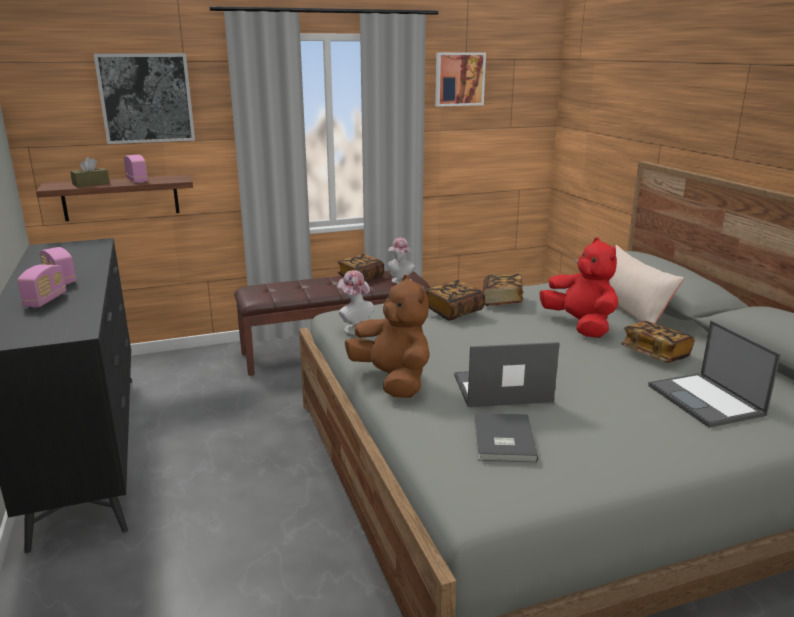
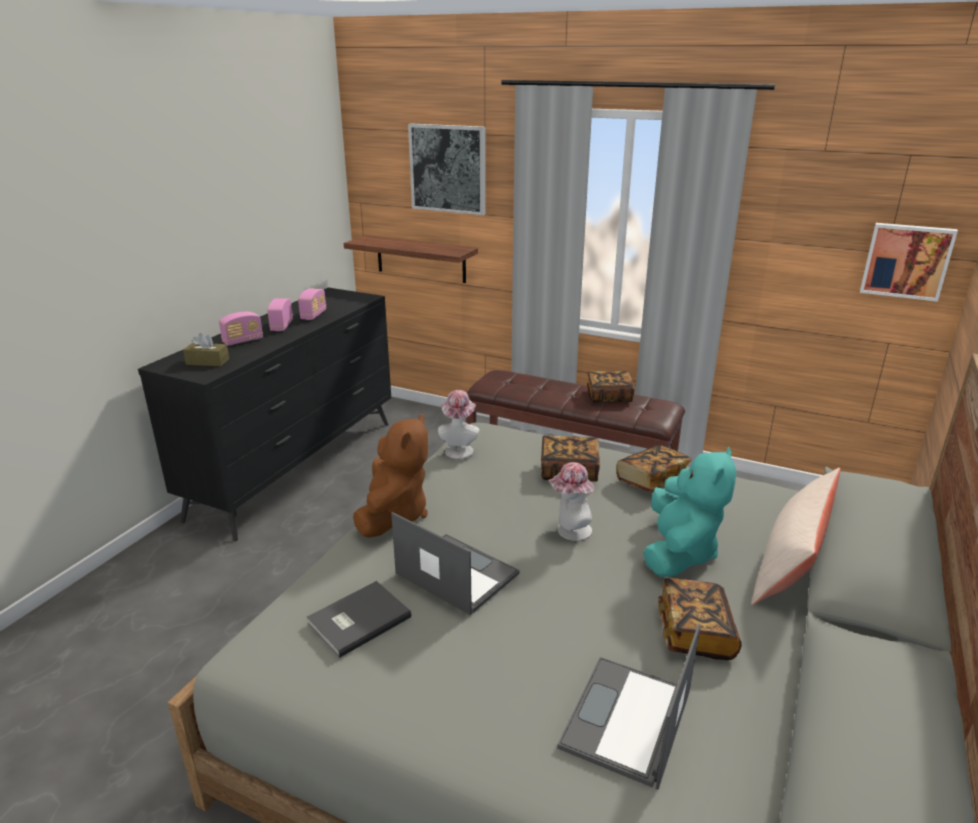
camera: 45 degrees right, 5 degrees up
brown tissue box [70,157,110,187] -> brown tissue box moved to [183,333,229,366]
radio [124,155,148,183] -> radio moved to [298,288,326,320]
hat [388,238,415,284] -> hat moved to [549,462,595,541]
picture [435,52,486,107] -> picture moved to [860,223,958,302]
red plush toy [540,237,618,338] -> turquoise plush toy [643,447,736,577]

